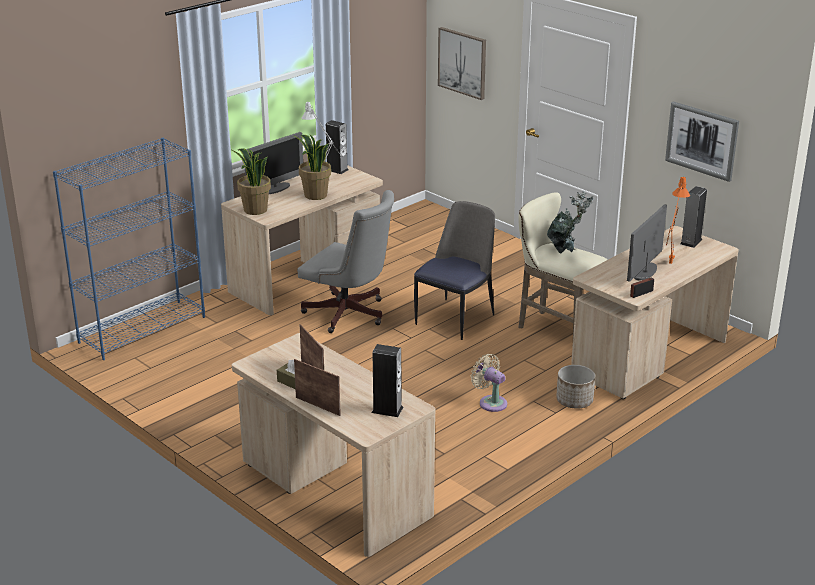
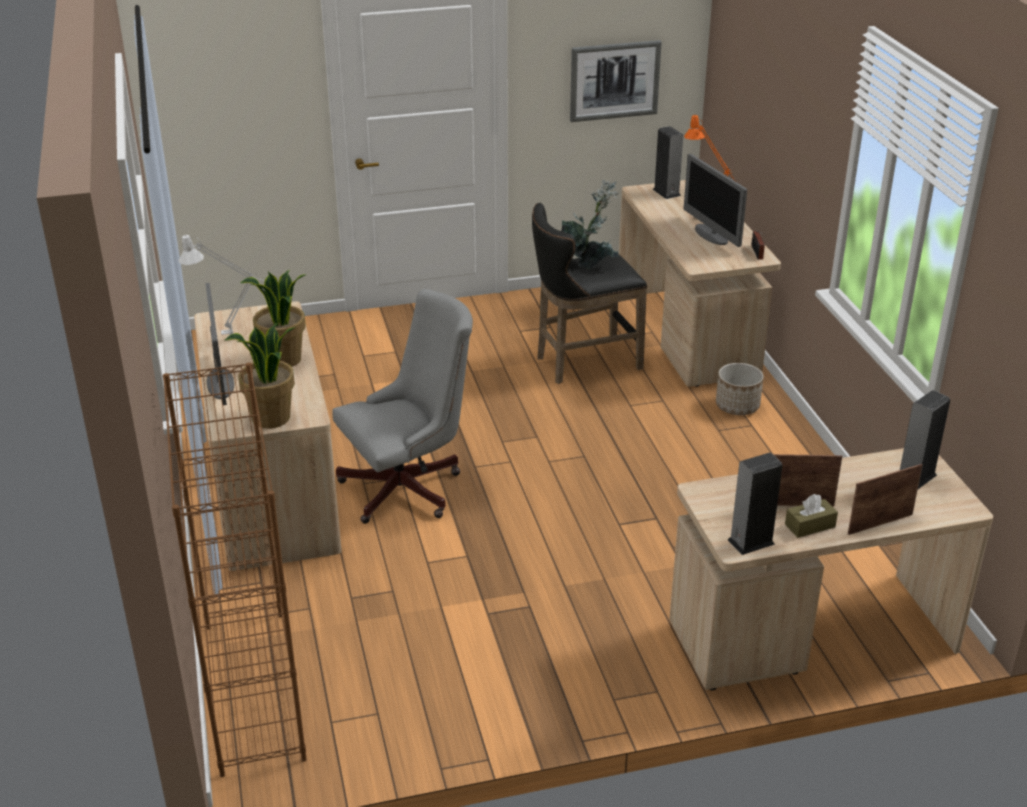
camera: 60 degrees left, 5 degrees up
blue bookcase [53,138,205,360] -> brown bookcase [163,363,307,777]
speaker [326,120,349,174] -> speaker moved to [728,452,782,555]
chair [414,201,495,340] -> none
picture [438,27,486,100] -> none
beige fan [471,354,507,412] -> none
beige stool [518,192,608,334] -> black stool [532,203,647,384]

